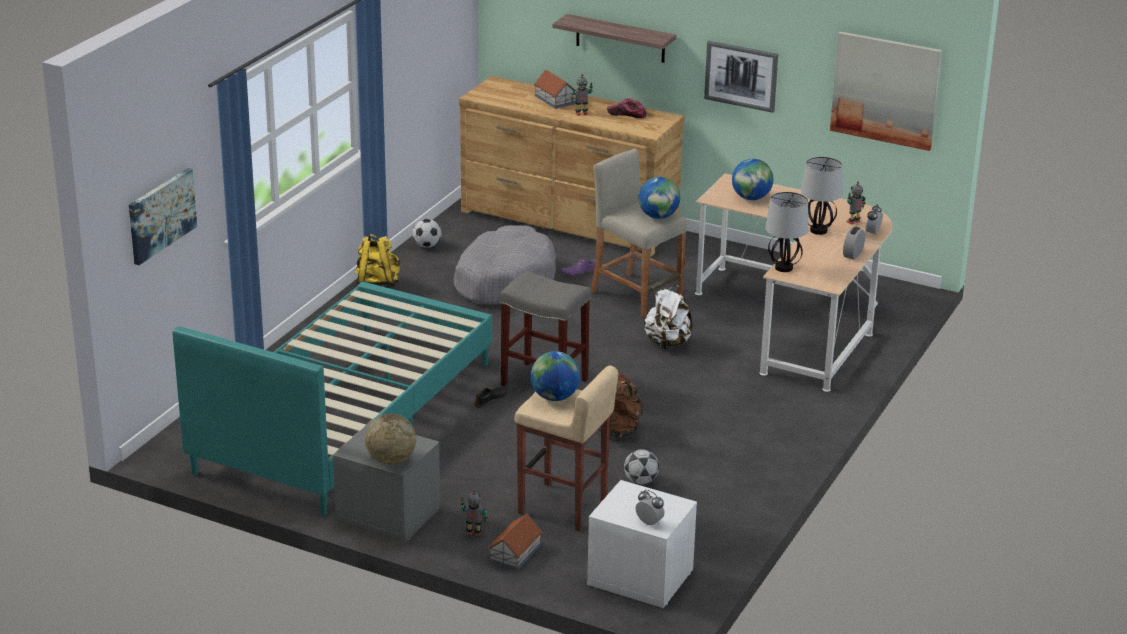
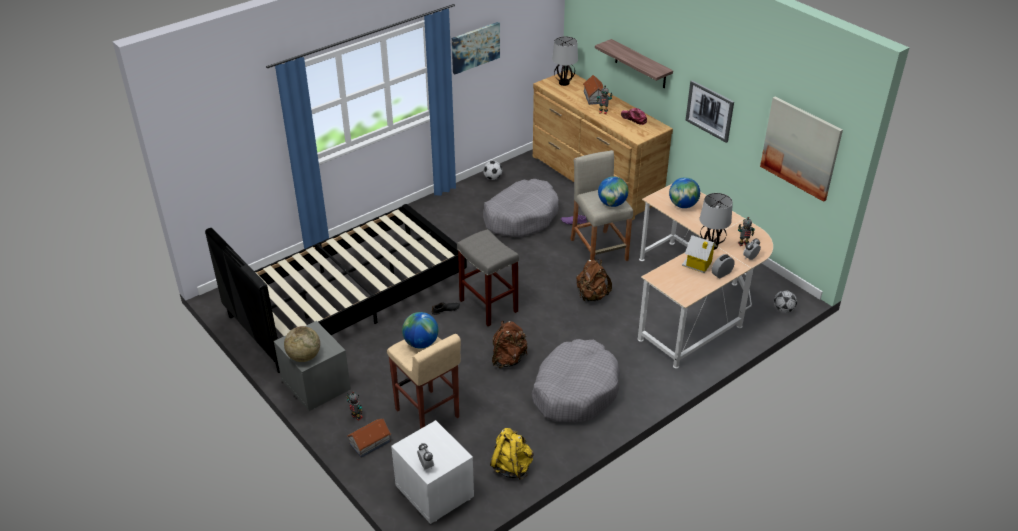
camera: 25 degrees right, 10 degrees up
picture [129,168,197,265] -> picture moved to [452,22,500,74]
turquoise bed [172,282,492,516] -> black bed [205,204,467,373]
yellow backpack [355,234,400,288] -> yellow backpack moved to [490,428,533,480]
football [624,449,659,485] -> football moved to [774,290,797,313]
white backpack [644,285,693,349] -> brown backpack [576,259,612,302]
table lamp [765,192,809,272] -> table lamp moved to [552,36,578,86]
none -> grey dog bed [532,339,620,422]
none -> toy house [682,235,717,273]

